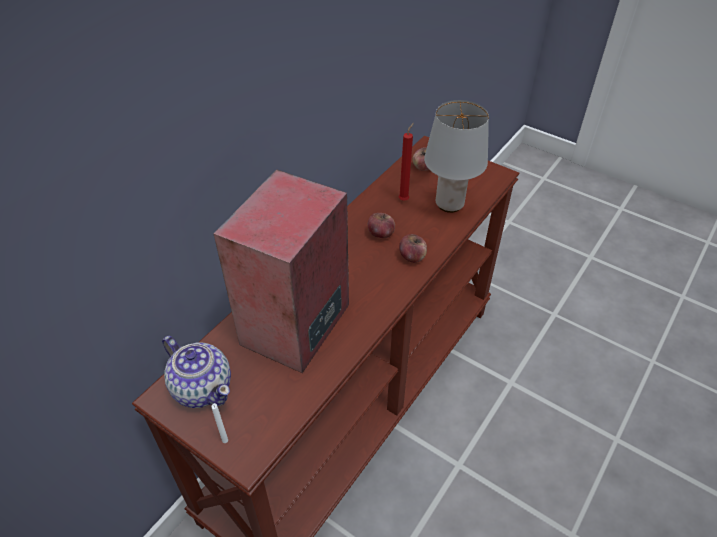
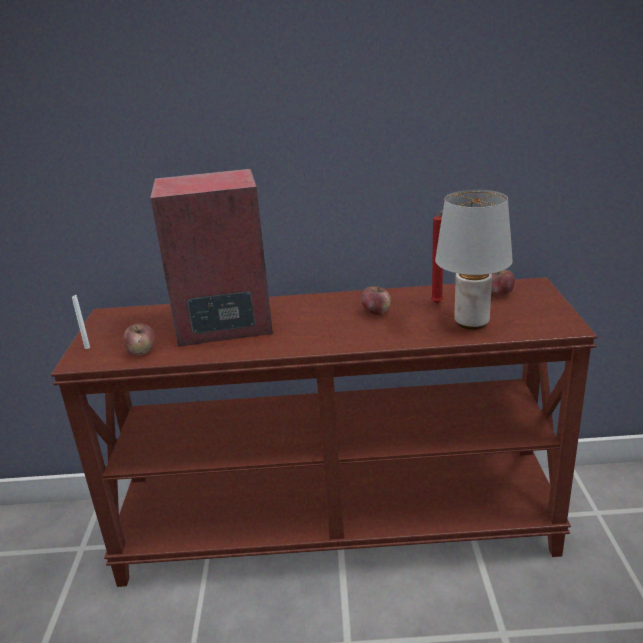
camera: 55 degrees right, 20 degrees down
teapot [162,336,231,408] -> none
apple [399,234,427,263] -> apple moved to [123,323,155,356]

